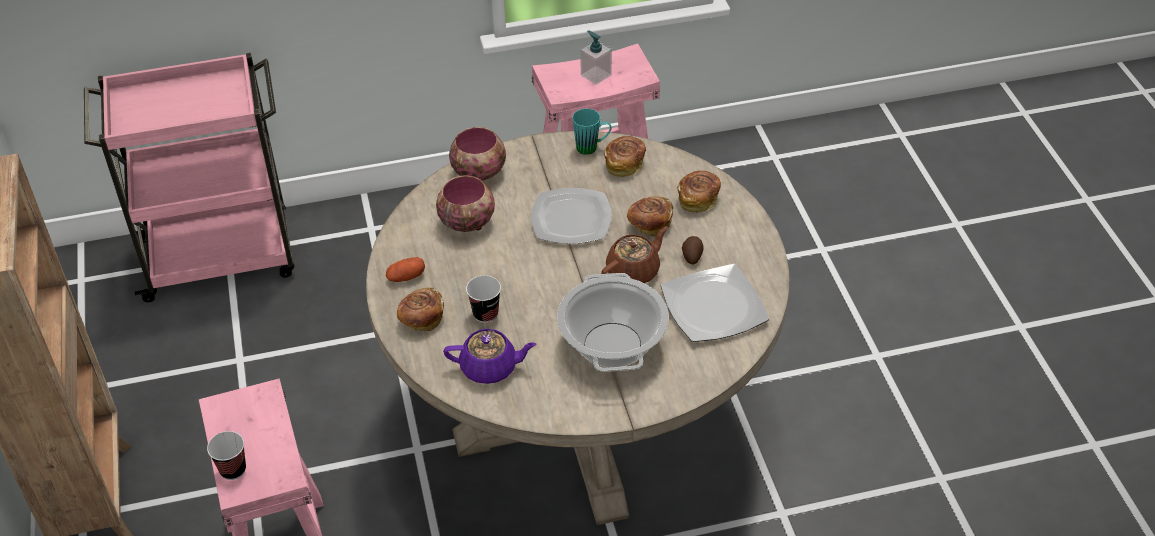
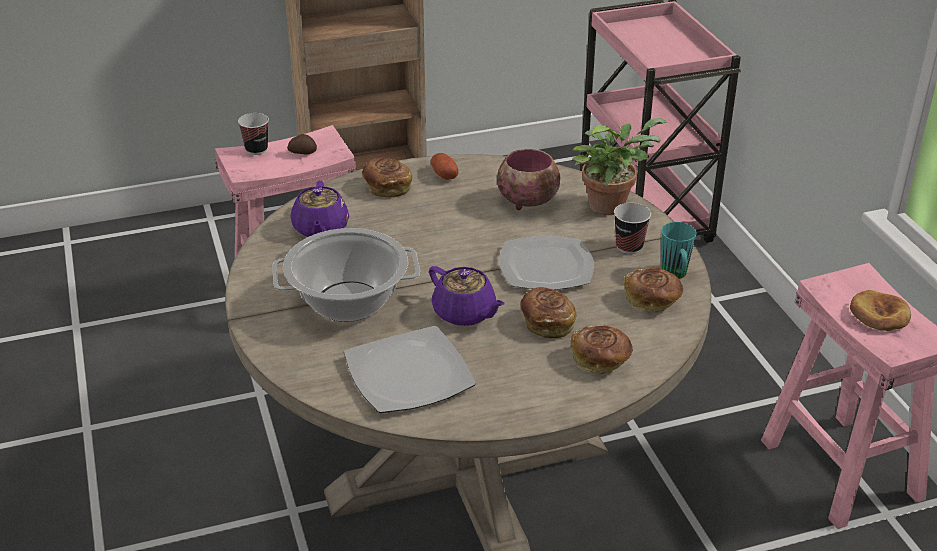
camera: 85 degrees right, 10 degrees down
bowl [449,127,506,180] -> potted plant [572,118,667,215]
cup [466,275,501,323] -> cup moved to [614,203,651,254]
soap dispenser [580,30,612,85] -> bread [850,290,911,331]
brown teapot [601,226,668,283] -> purple teapot [429,266,505,326]
potato [682,236,703,264] -> potato moved to [287,134,317,155]

